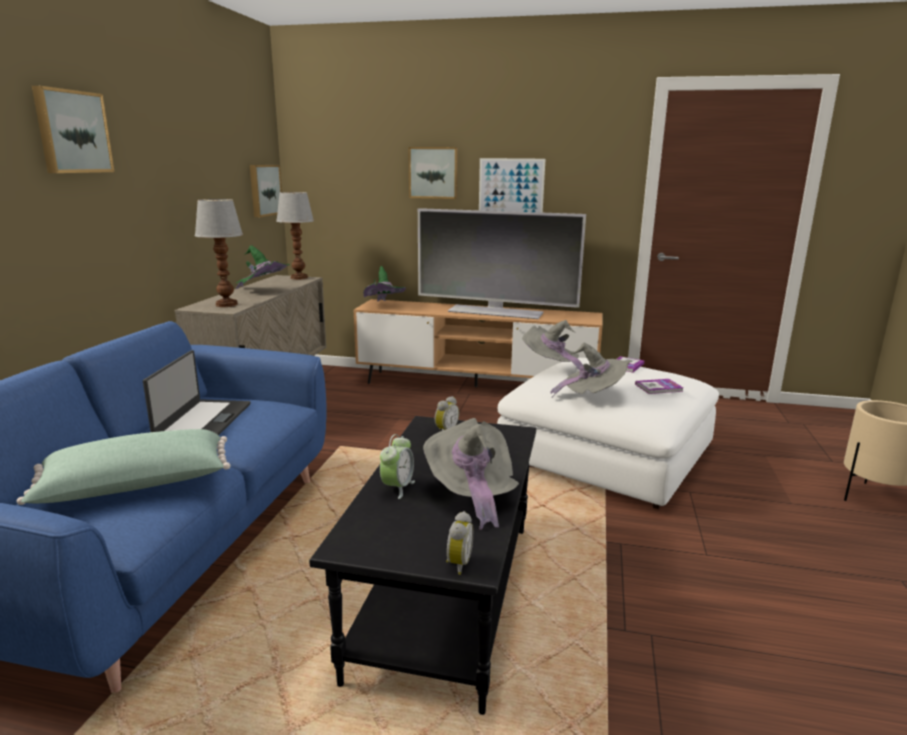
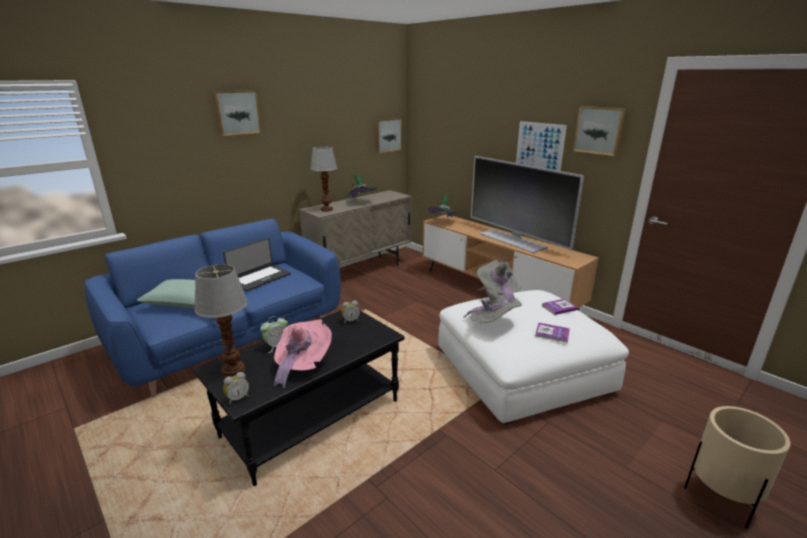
camera: 35 degrees right, 5 degrees up
table lamp [276,192,314,280] -> table lamp moved to [194,264,248,377]
picture [408,147,458,199] -> picture moved to [573,106,626,156]
grey hat [423,418,519,530] -> pink hat [274,319,332,388]

